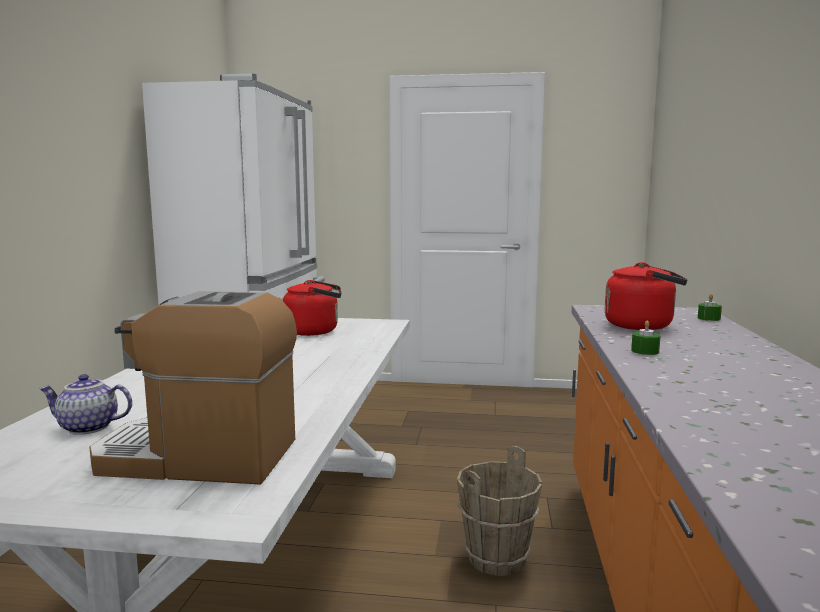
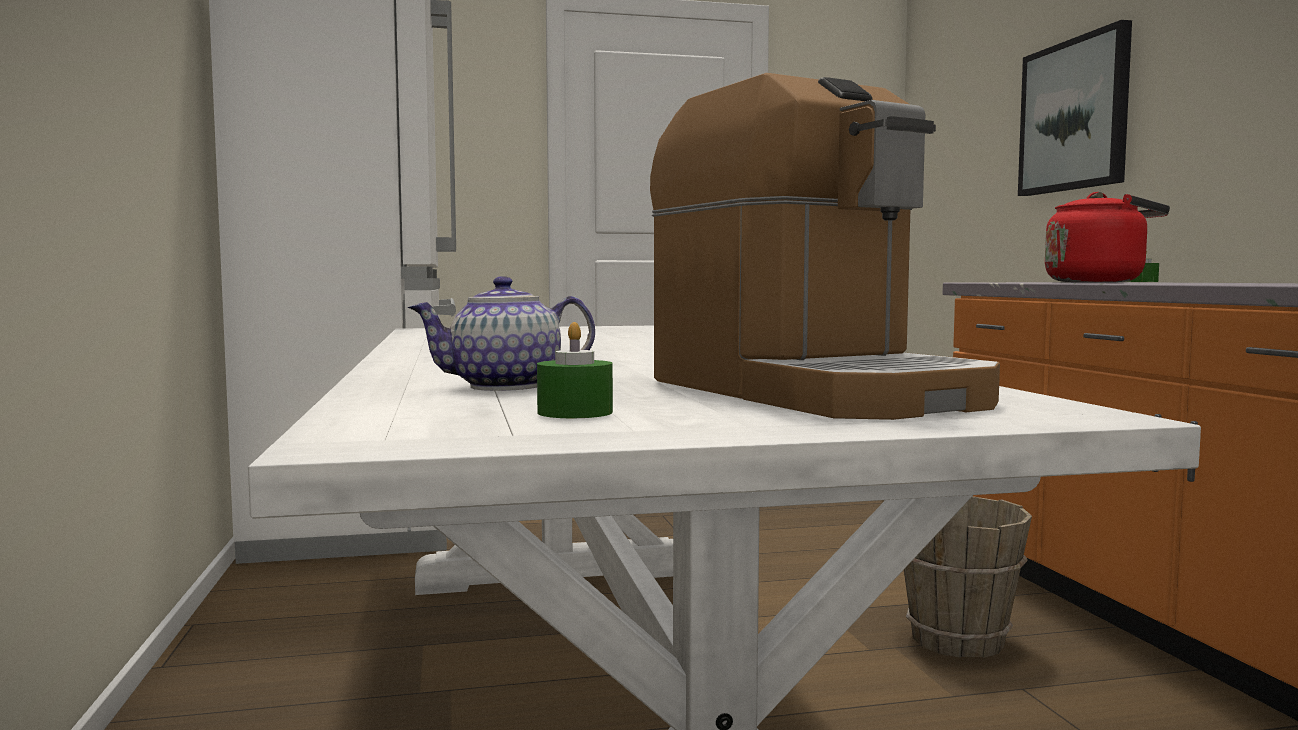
camera: 20 degrees left, 5 degrees down
coffee machine [89,291,297,485] -> coffee machine turned 105 degrees counterclockwise [650,73,1000,420]
red kettle [283,280,342,336] -> none
green candle [631,321,660,355] -> green candle moved to [537,322,613,418]
none -> picture [1018,20,1132,196]

